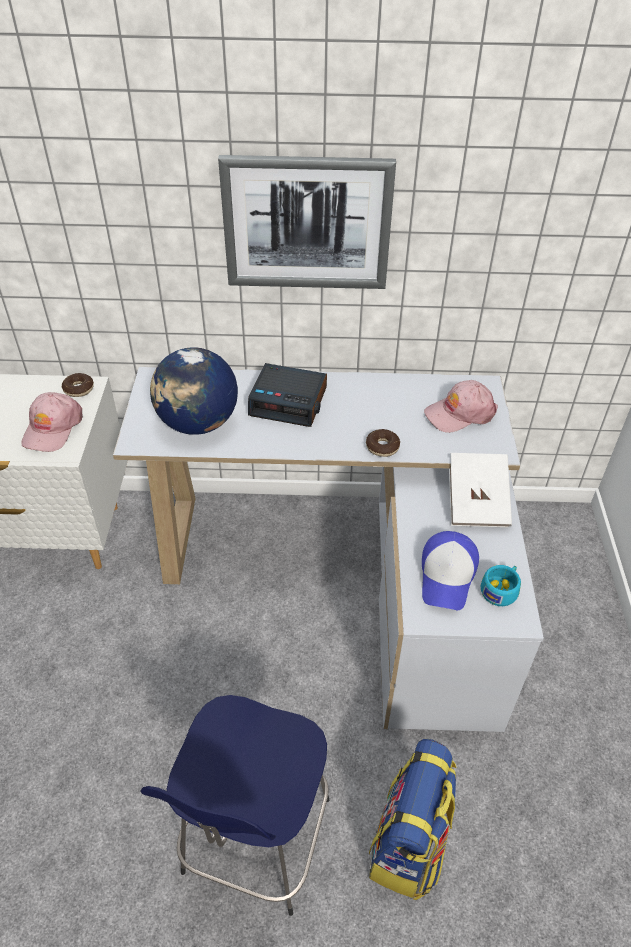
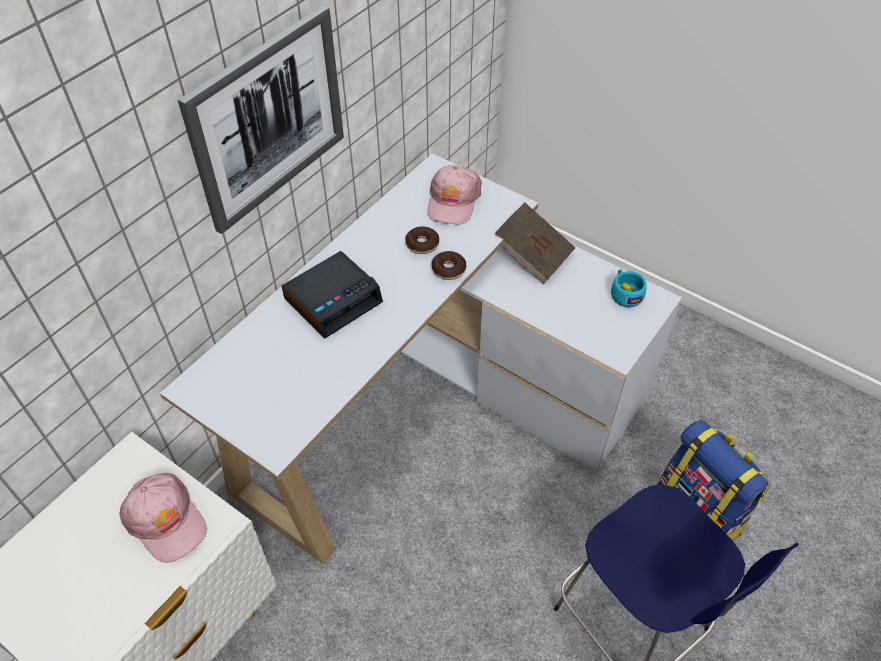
camera: 55 degrees left, 5 degrees up
donut [62,373,94,397] -> donut moved to [405,226,439,254]
globe [150,347,238,435] -> none
cap [422,531,479,611] -> none
white book [449,453,512,527] -> brown book [495,202,575,284]

